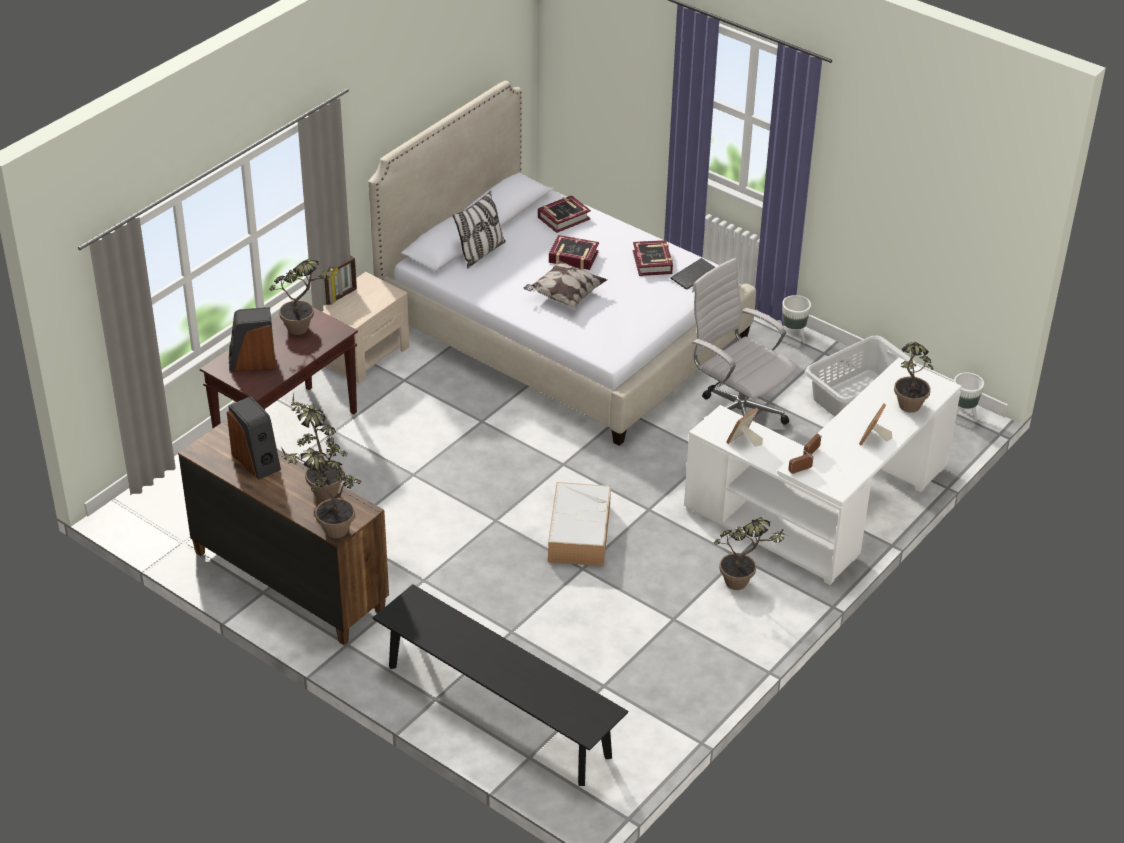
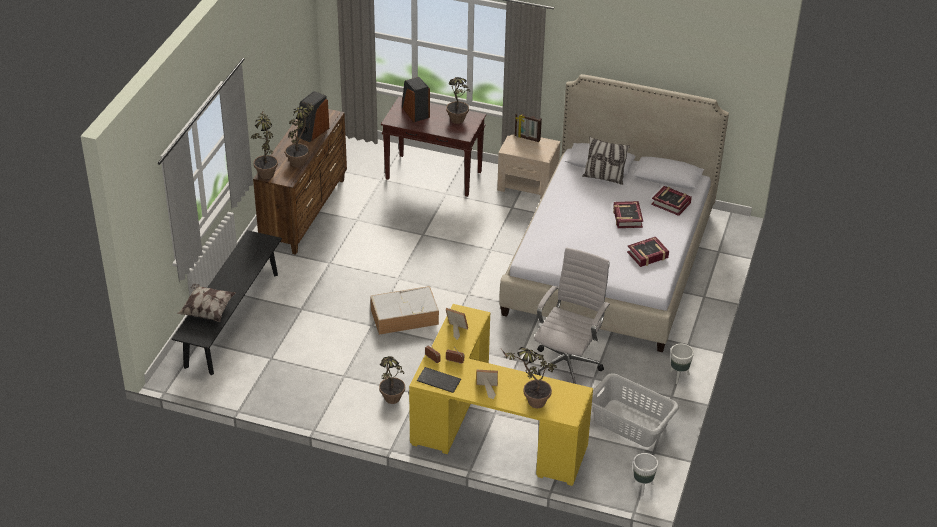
camera: 70 degrees right, 0 degrees up
pillow [524,260,607,309] -> pillow moved to [177,284,236,322]
keyboard [670,258,715,290] -> keyboard moved to [417,367,461,393]
white desk [684,357,962,585] -> yellow desk [409,304,593,486]

